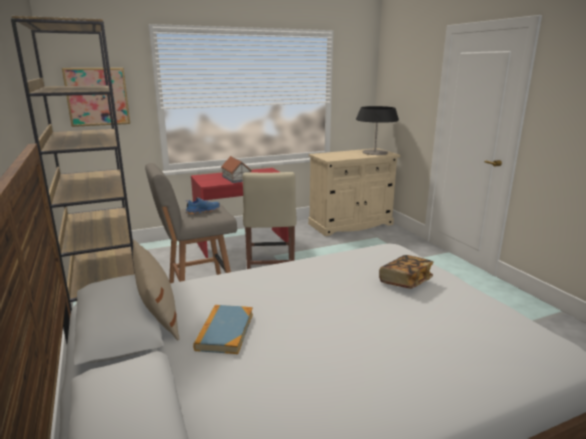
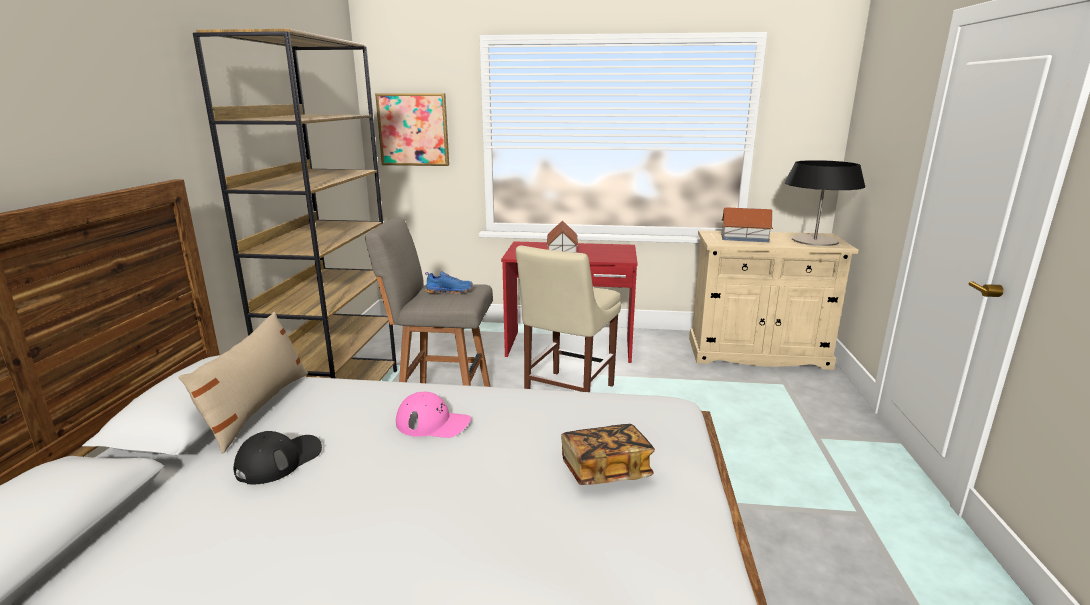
camera: 30 degrees right, 0 degrees up
book [193,305,253,354] -> black cap [233,431,322,484]
none -> pink cap [396,392,471,438]
none -> toy house [721,207,773,242]

